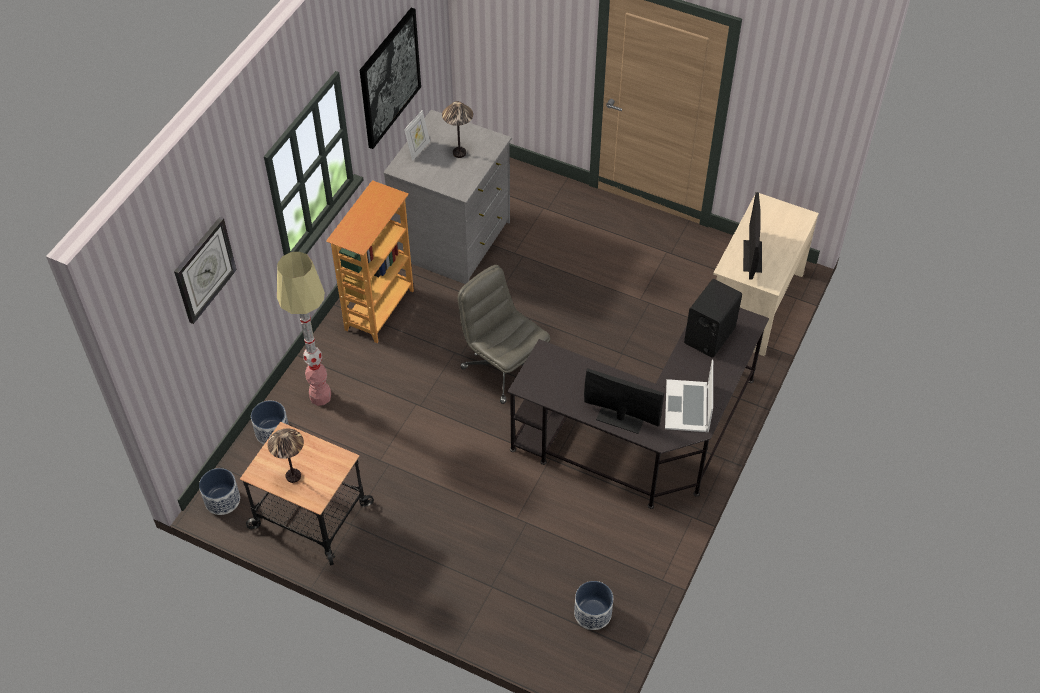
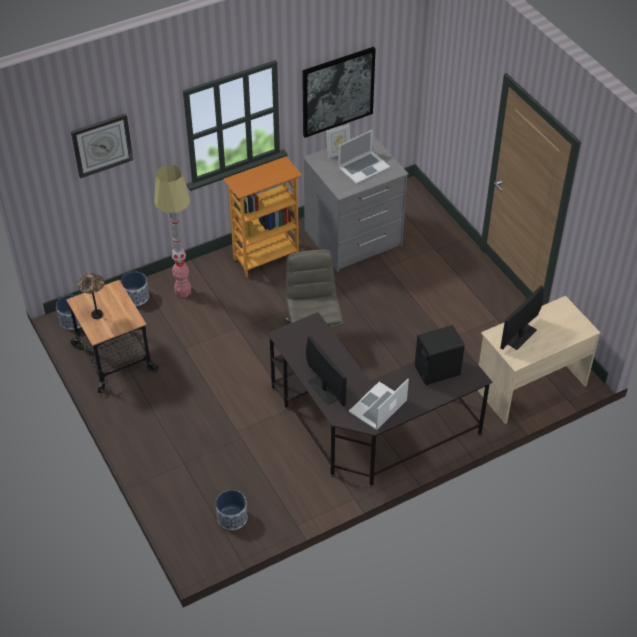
camera: 35 degrees right, 5 degrees down
table lamp [442,101,473,158] -> laptop [338,129,390,184]

